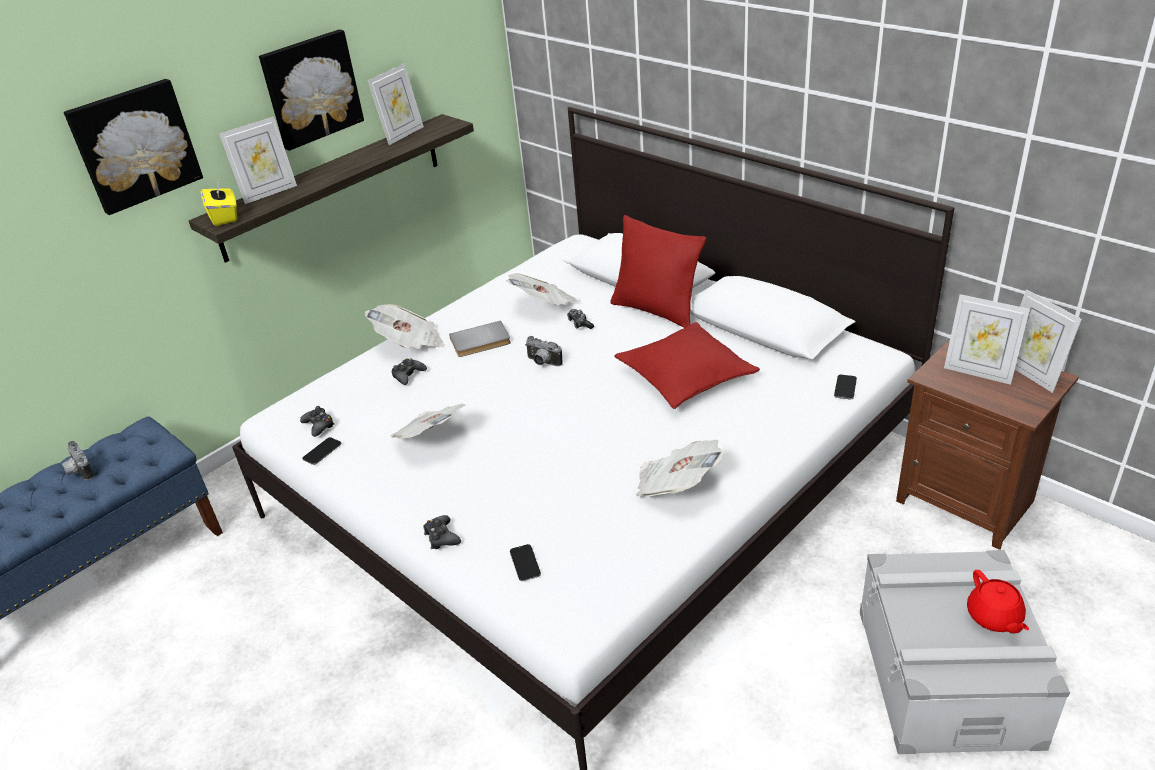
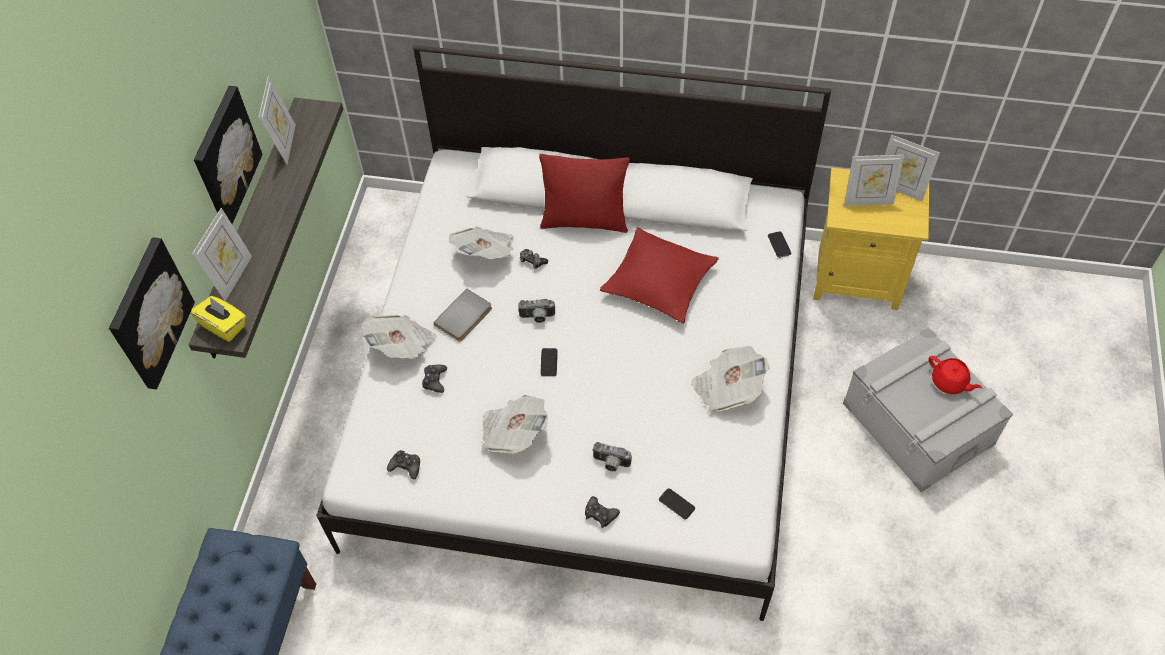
camera: 35 degrees left, 20 degrees up
camera [62,441,94,480] -> camera moved to [592,442,632,472]
phone [302,437,341,465] -> phone moved to [540,348,558,377]
brown nightstand [896,339,1079,550] -> yellow nightstand [813,168,929,310]

